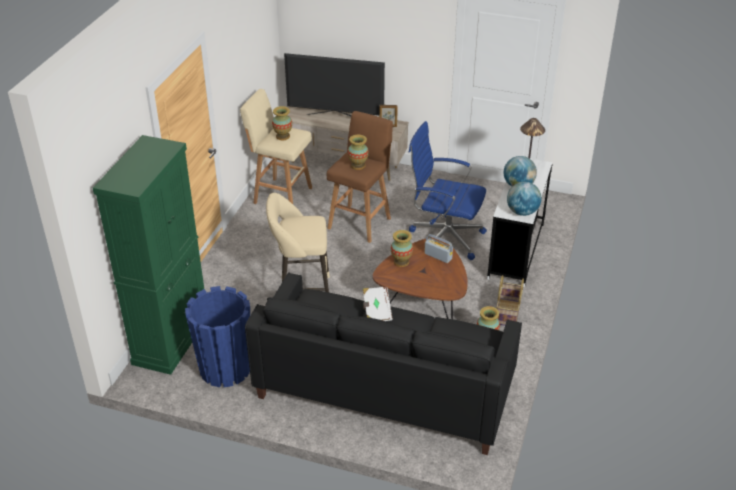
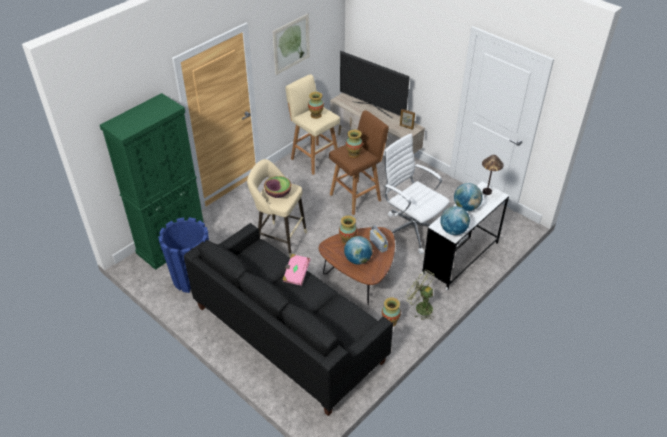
camera: 25 degrees right, 5 degrees up
white book [363,287,393,321] -> pink book [282,254,311,286]
blue office chair [409,121,487,260] -> white office chair [383,134,450,254]
basket [496,275,524,326] -> green fan [405,271,434,320]
none -> bowl [264,176,291,198]
none -> picture [273,14,310,75]
none -> globe [344,236,373,264]

